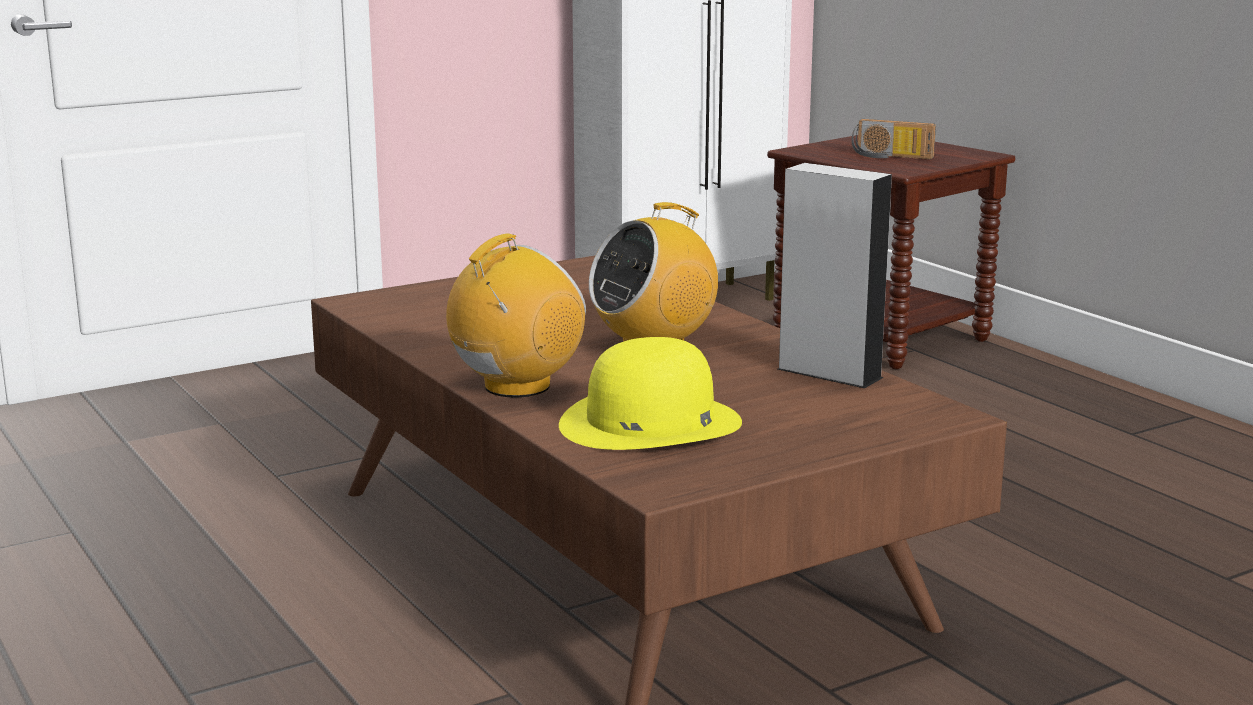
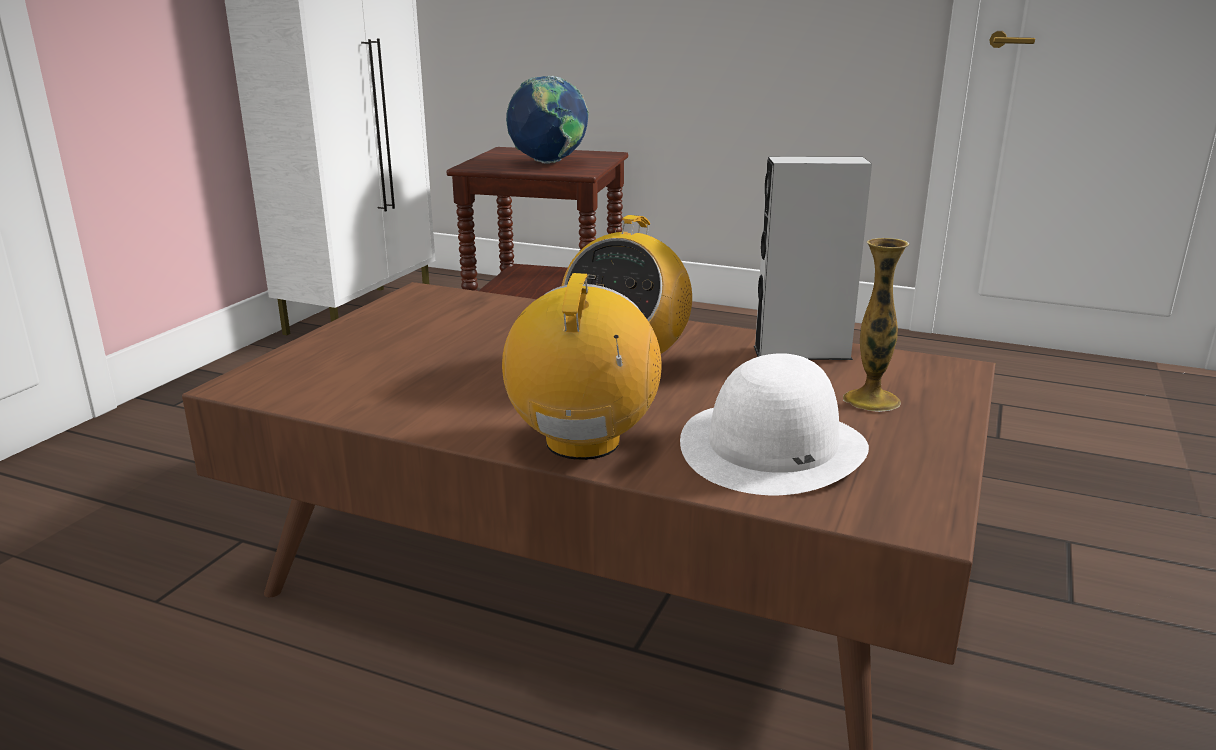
camera: 35 degrees left, 5 degrees up
yellow hat [559,337,742,450] -> white hat [680,353,869,495]
radio [851,119,936,159] -> globe [506,76,589,164]
none -> vase [843,238,909,412]

